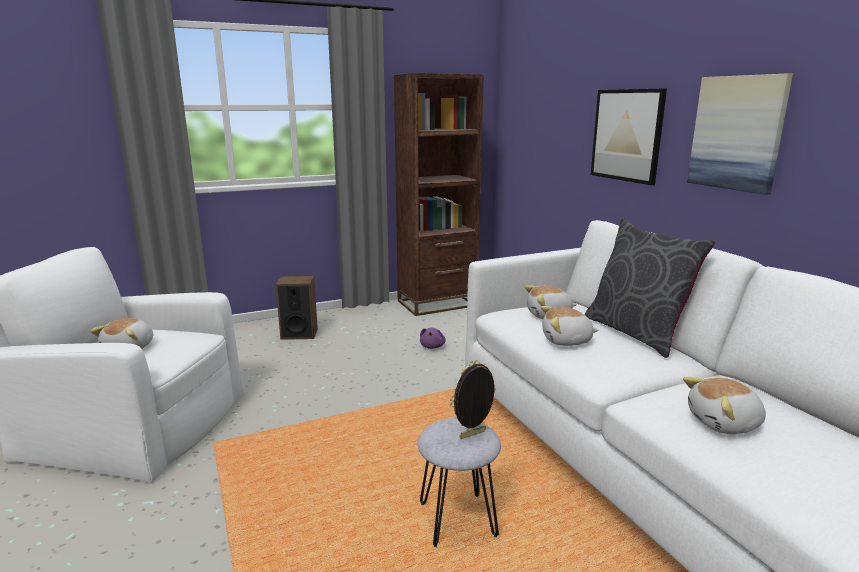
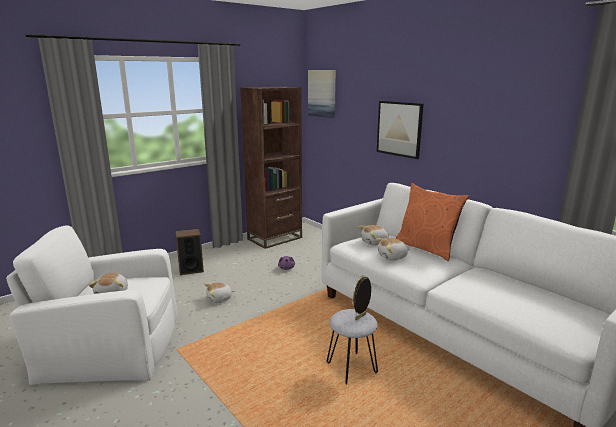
camera: 15 degrees left, 0 degrees up
grey pillow [585,218,715,358] -> orange pillow [395,183,469,261]
plush toy [683,377,766,434] -> plush toy moved to [204,282,234,303]
picture [687,73,793,195] -> picture moved to [308,70,336,118]

